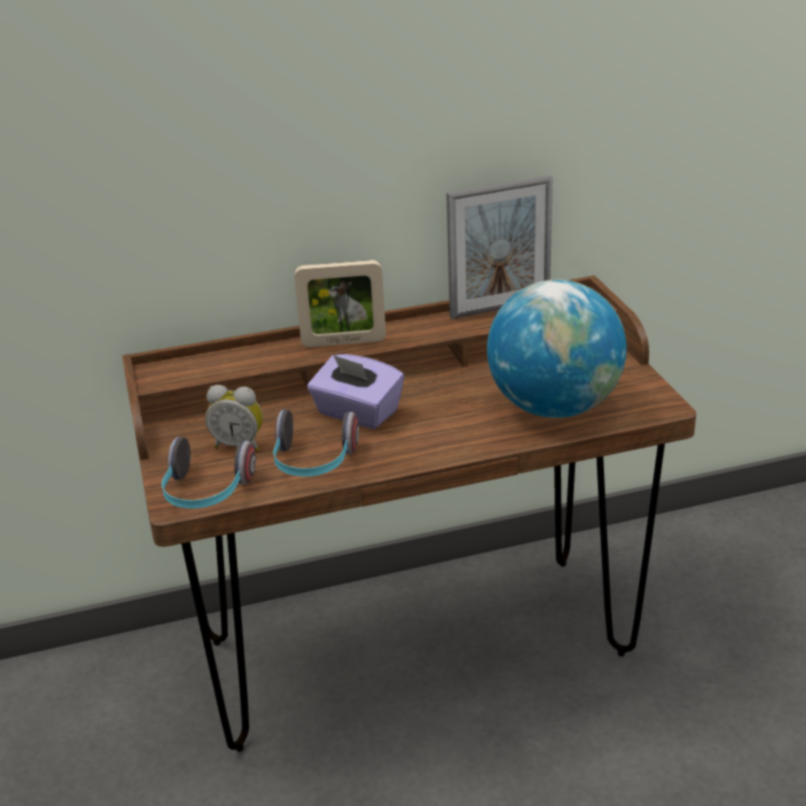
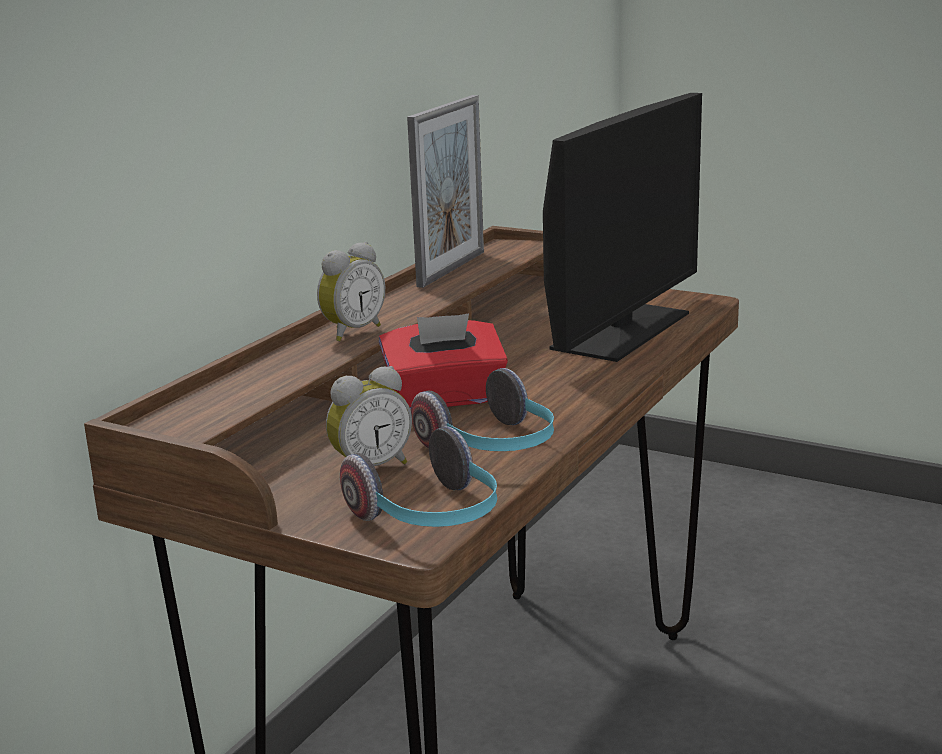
camera: 45 degrees left, 10 degrees down
picture frame [294,260,386,347] -> alarm clock [317,242,385,341]
purple tissue box [307,354,404,429] -> red tissue box [379,314,508,410]
globe [487,280,627,418] -> monitor [543,93,702,362]

